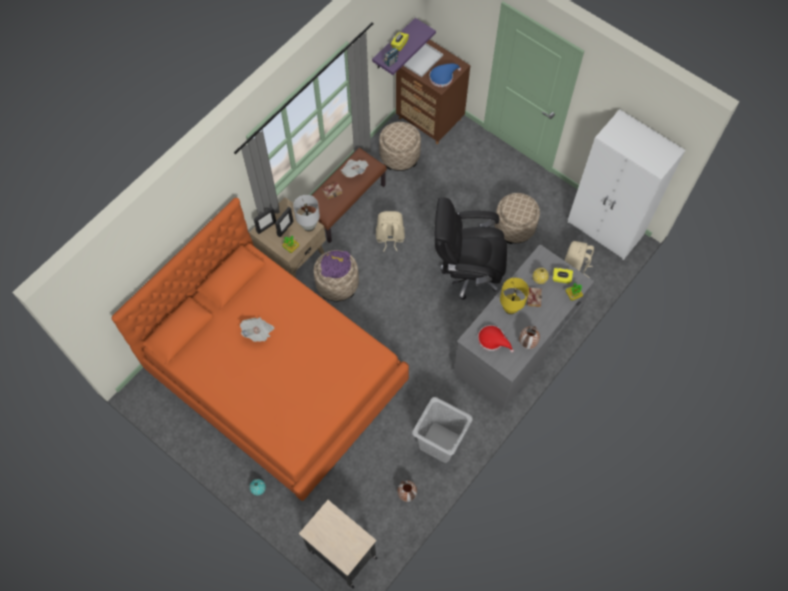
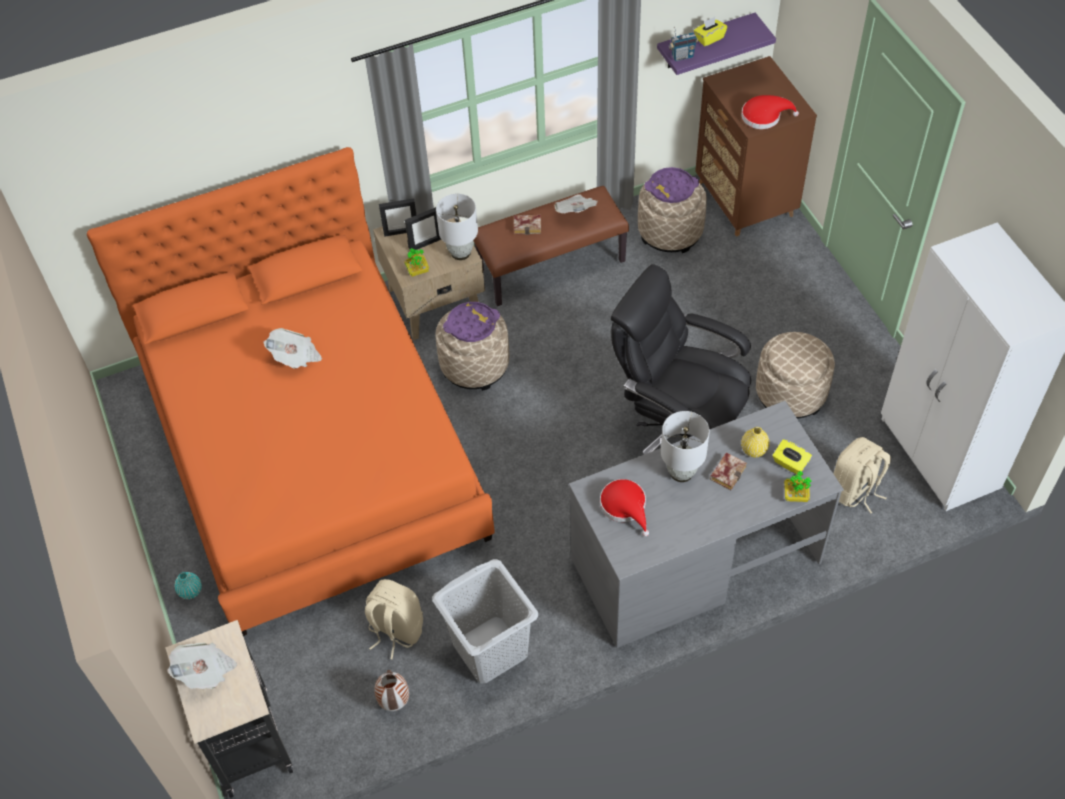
camera: 30 degrees right, 10 degrees down
beige backpack [376,211,405,251] -> beige backpack moved to [365,579,423,659]
white tray [403,43,443,77] -> none
blue hat [429,64,461,87] -> red hat [741,95,799,129]
yellow table lamp [500,278,529,314] -> white table lamp [661,411,710,482]
vase [519,326,540,349] -> none
none -> newspaper [167,643,237,689]
none -> purple tray [645,167,699,203]

